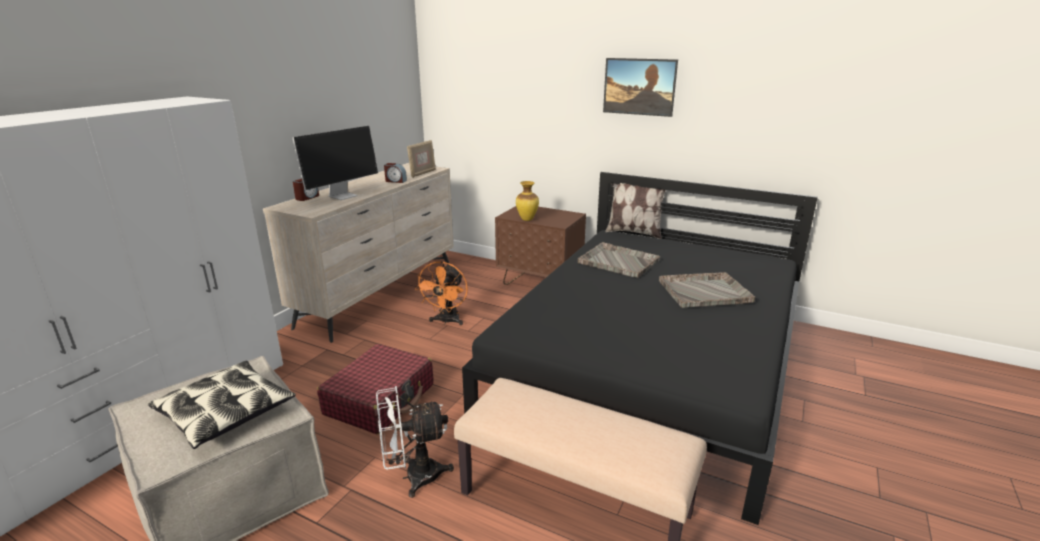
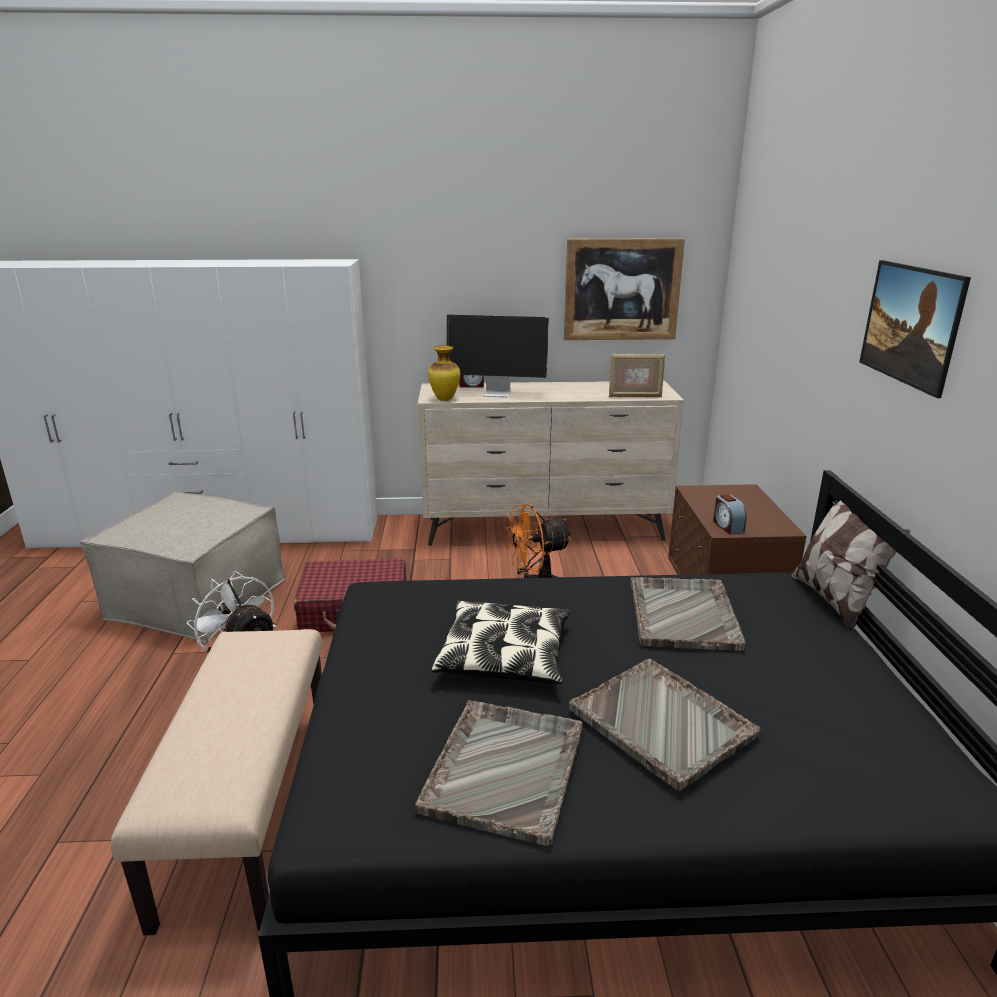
camera: 60 degrees right, 0 degrees up
pillow [148,361,296,449] -> pillow moved to [431,601,570,684]
alarm clock [384,163,407,183] -> alarm clock moved to [713,494,747,534]
vase [516,181,539,221] -> vase moved to [428,345,460,401]
none -> grey tray [415,700,583,846]
none -> picture [564,238,685,340]

